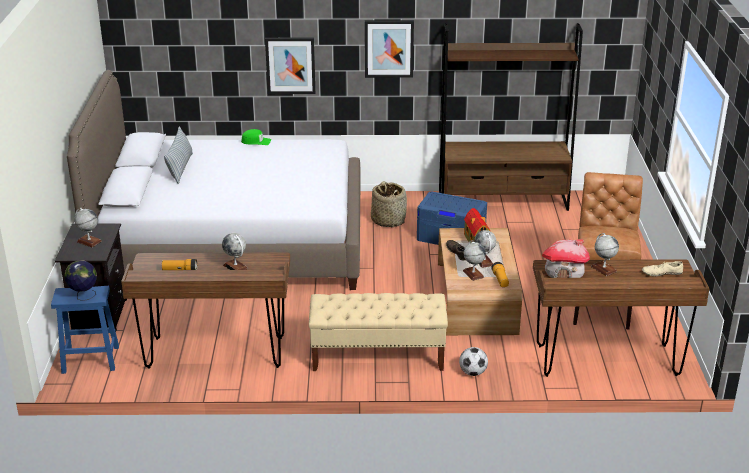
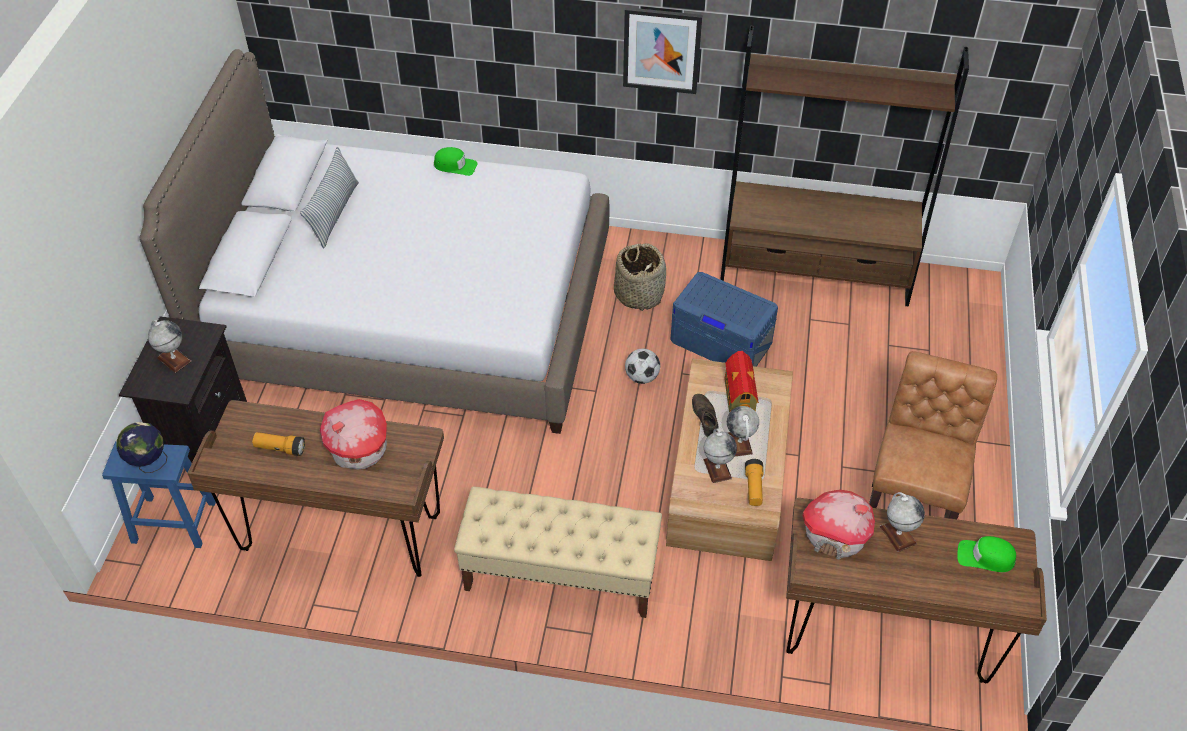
camera: 10 degrees right, 20 degrees up
globe [222,233,248,270] -> toy house [320,399,387,470]
picture [265,38,316,94] -> none
football [459,347,488,376] -> football moved to [625,349,660,384]
beige shoe [642,261,683,277] -> green cap [957,536,1016,572]

